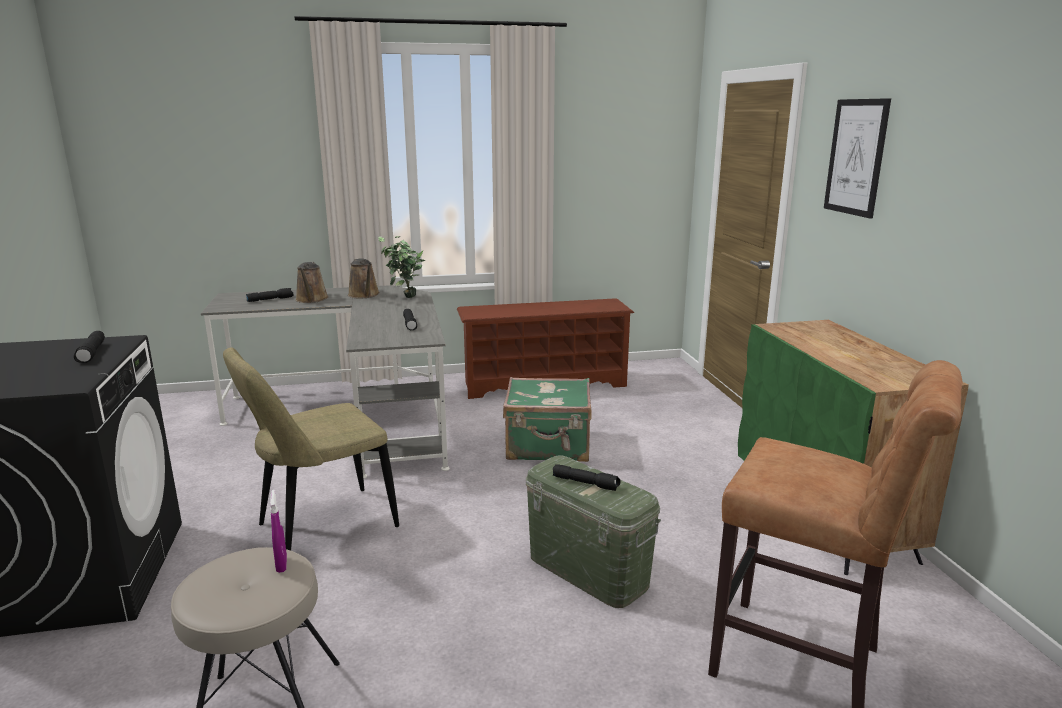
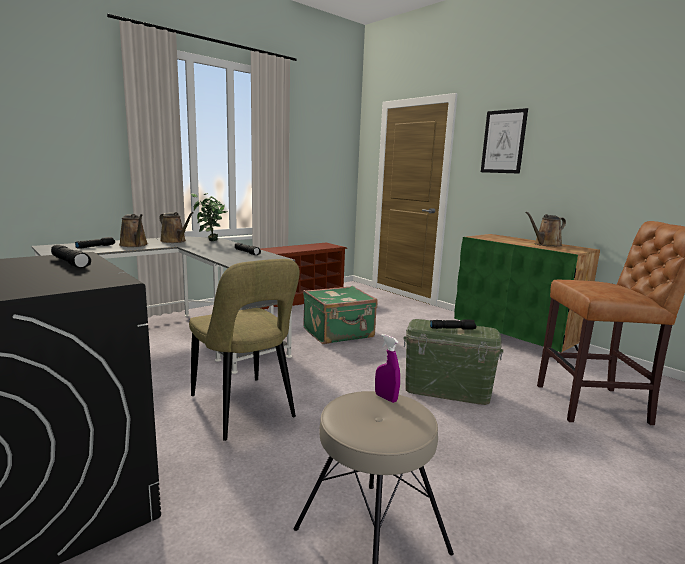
camera: 30 degrees left, 5 degrees down
beige chair [223,347,399,551] -> beige chair turned 60 degrees counterclockwise [189,259,300,441]
none -> brown watering can [525,212,566,246]

